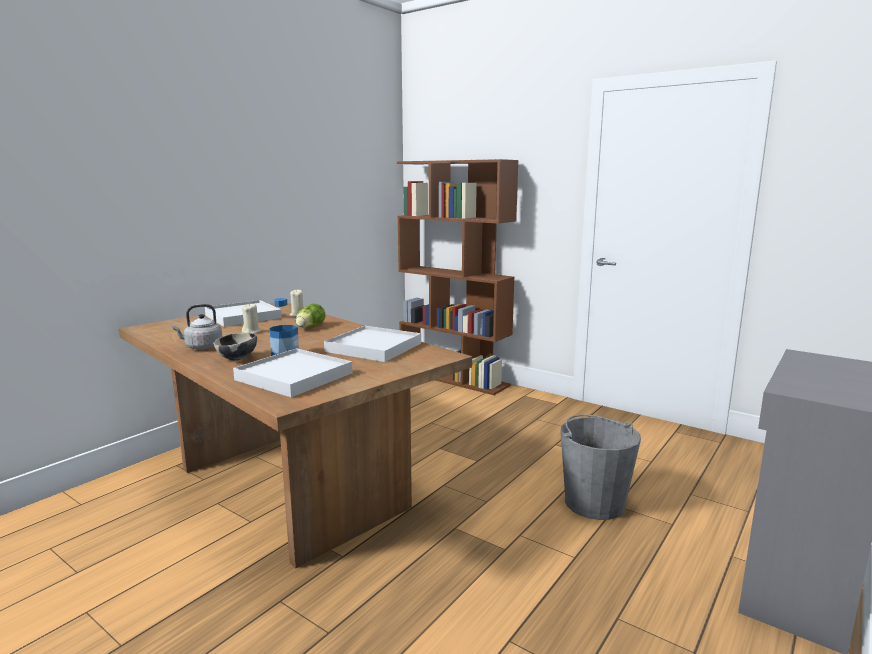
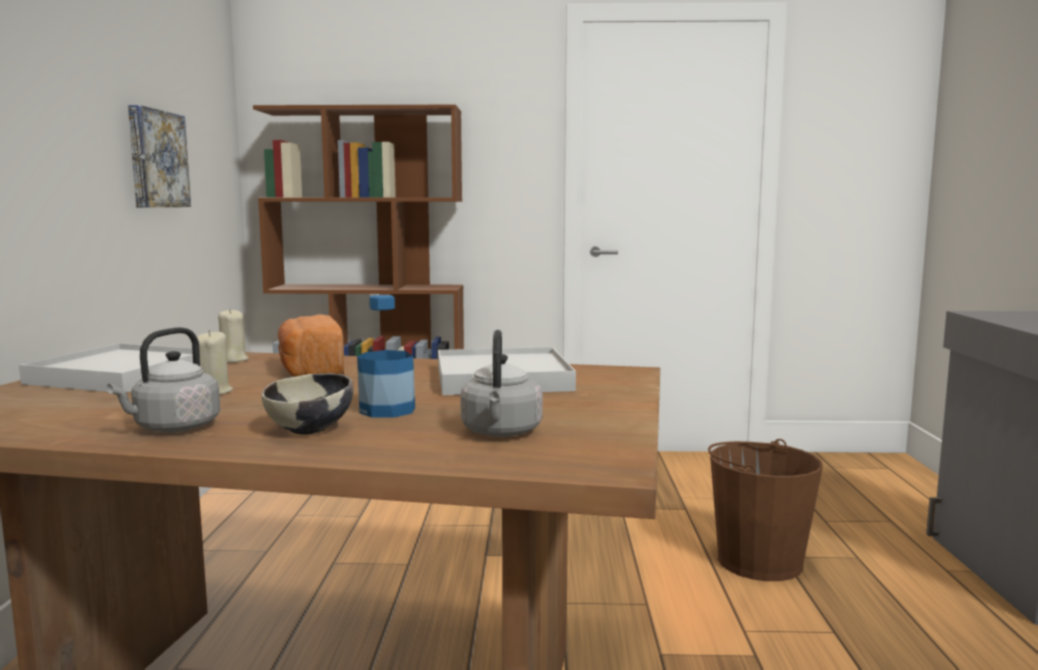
camera: 35 degrees left, 5 degrees down
white tray [233,348,352,397] -> grey kettle [460,330,543,437]
lettuce [296,304,325,328] -> bread [278,314,344,377]
grey bucket [561,414,641,520] -> brown bucket [708,439,823,581]
none -> picture [128,105,191,207]

